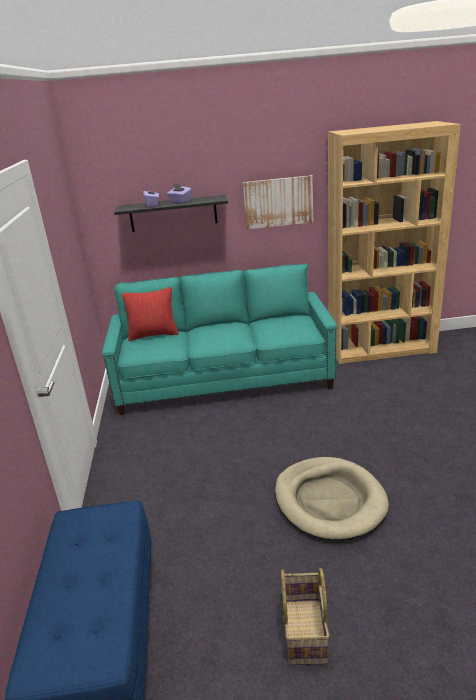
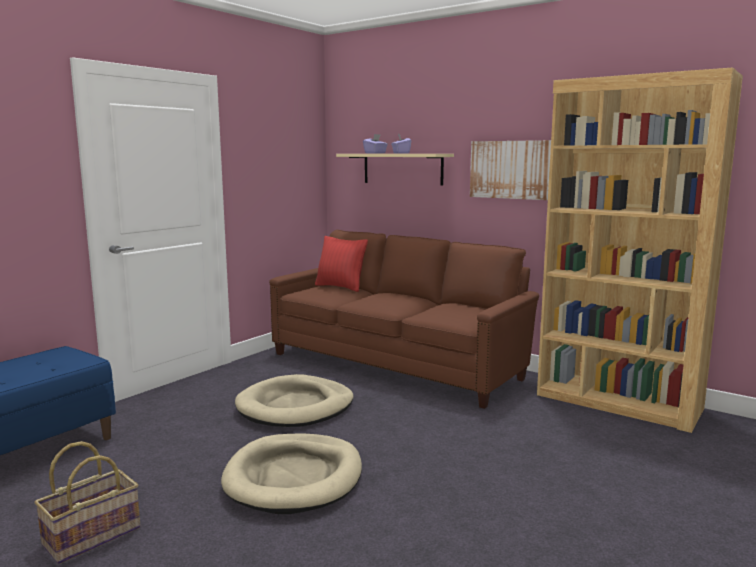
camera: 40 degrees right, 15 degrees down
turquoise sofa [102,264,337,415] -> brown sofa [269,230,539,409]
black shelf [114,195,228,232] -> beige shelf [336,154,454,185]
none -> beige dog bed [235,374,354,427]

